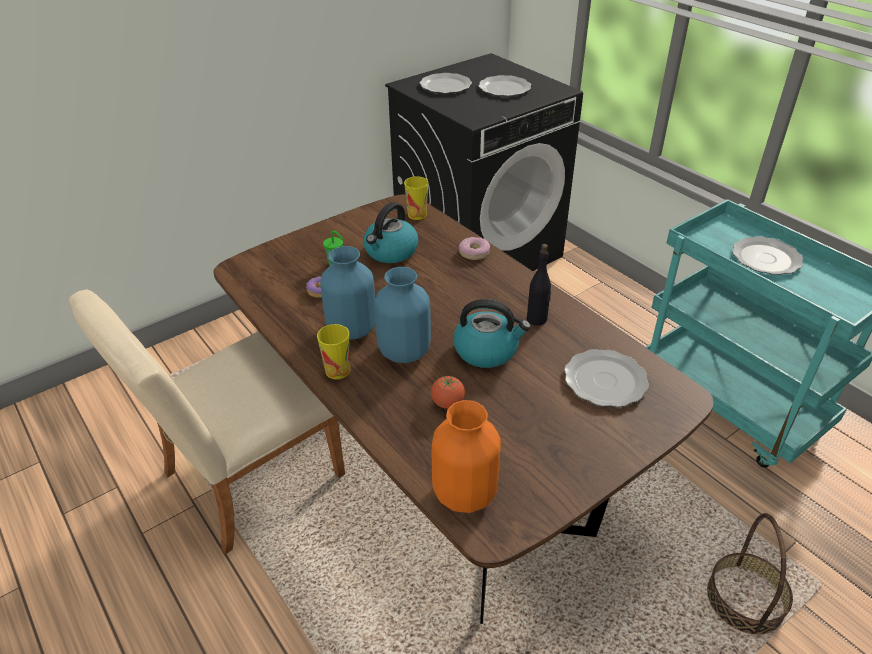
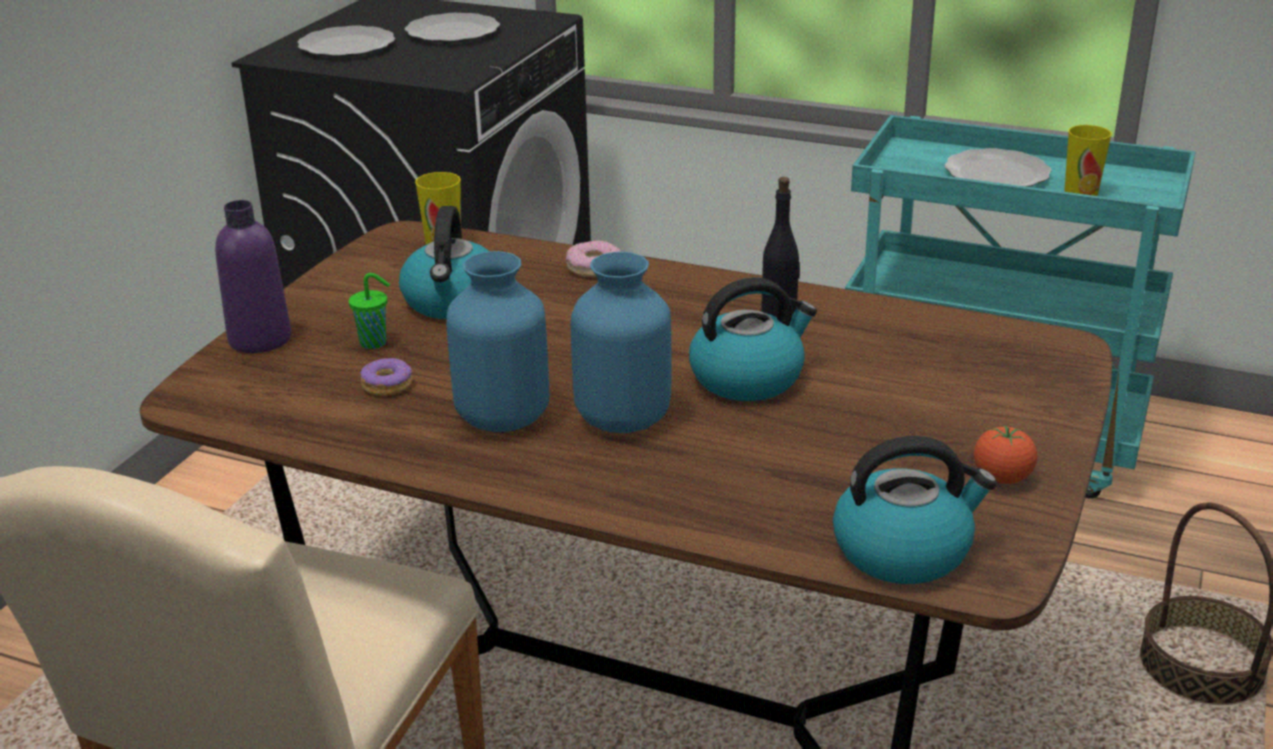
camera: 30 degrees left, 10 degrees down
cup [317,324,350,379] -> cup moved to [1064,125,1112,196]
tomato [431,376,465,409] -> tomato moved to [974,425,1037,484]
orange vase [432,400,501,513] -> kettle [833,436,997,584]
plate [564,349,649,407] -> none
none -> purple bottle [215,200,291,353]

